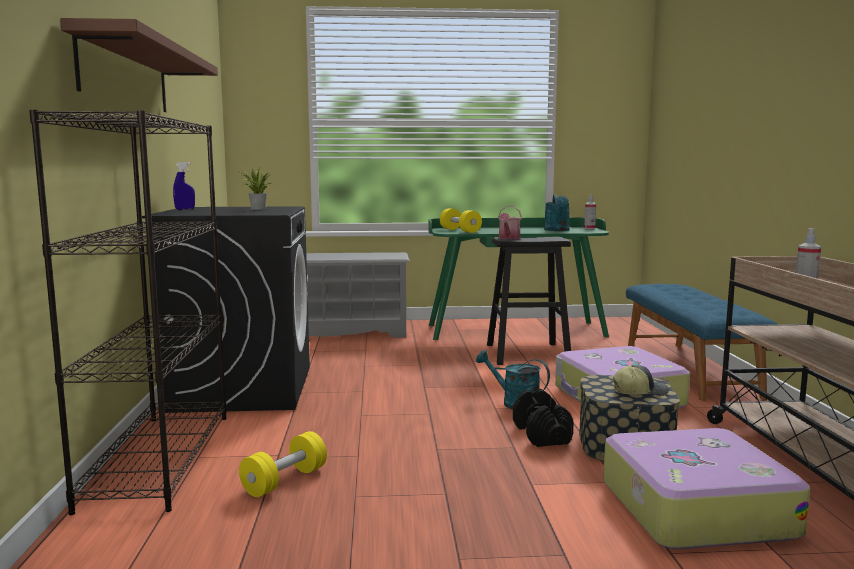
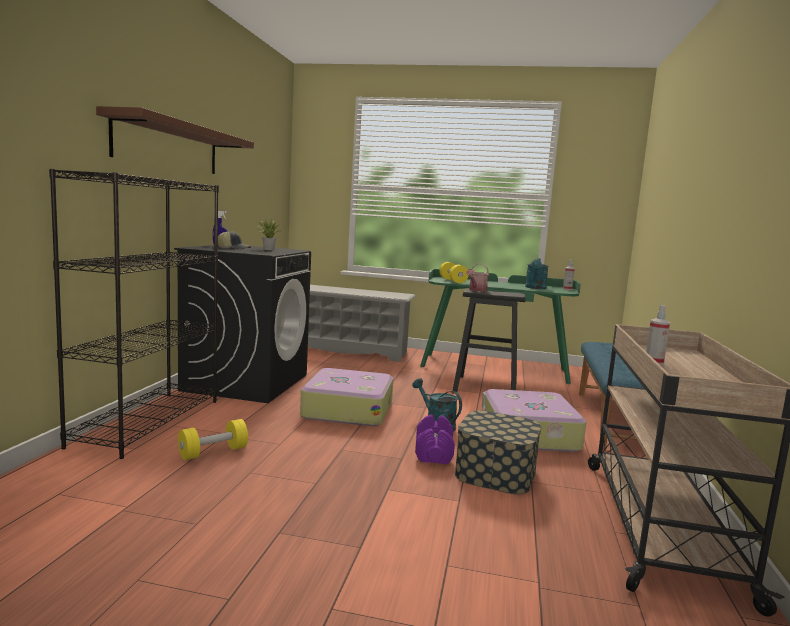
camera: 15 degrees right, 0 degrees up
black dumbbell [513,389,574,447] -> purple dumbbell [415,414,455,464]
suitcase [603,428,810,549] -> suitcase moved to [300,368,393,426]
cap [613,365,669,396] -> cap moved to [218,231,251,250]

